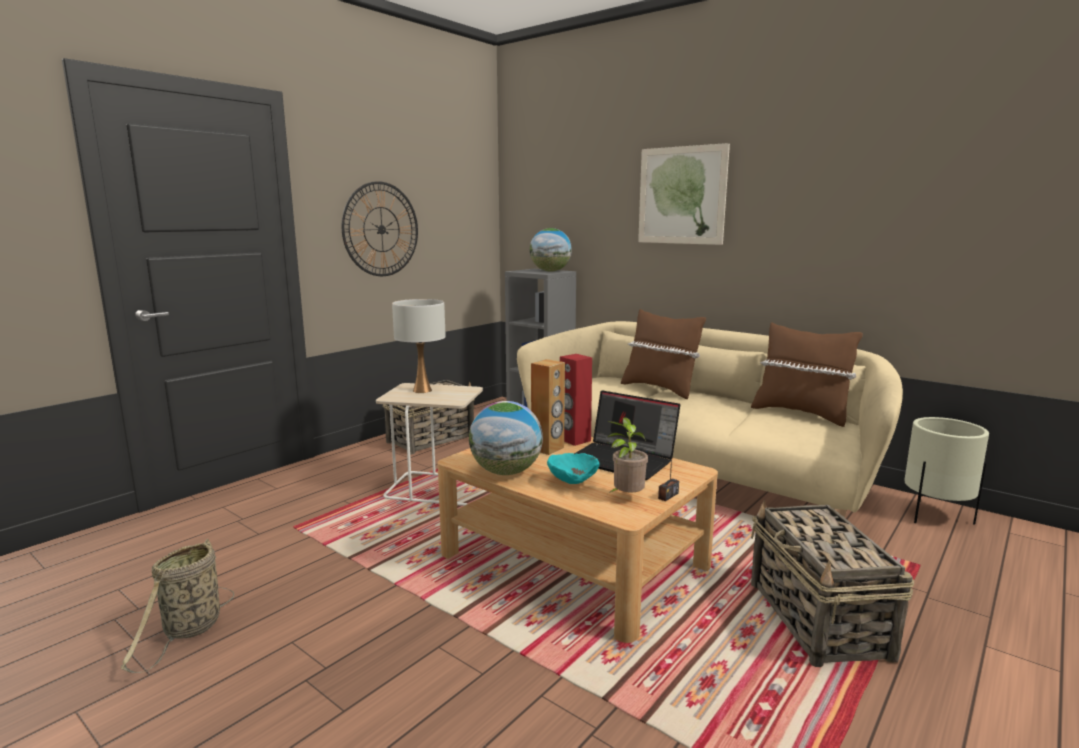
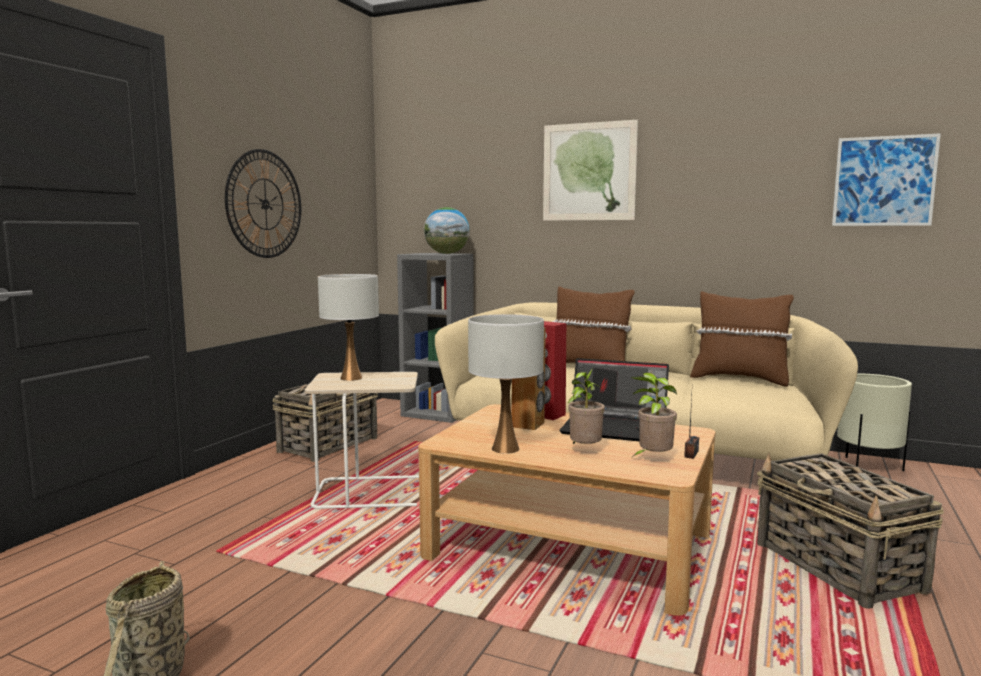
camera: 15 degrees left, 5 degrees down
globe [469,401,543,475] -> white table lamp [468,314,544,454]
turquoise bowl [547,453,600,484] -> potted plant [568,368,605,444]
none -> picture [832,133,941,226]

